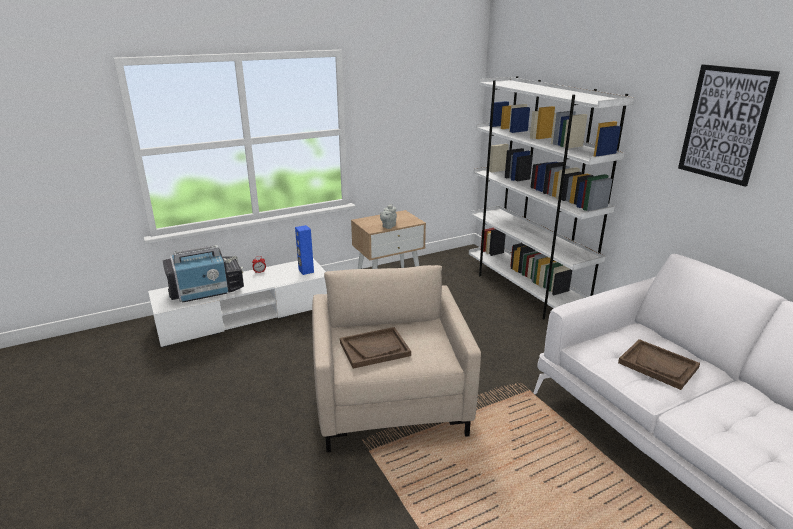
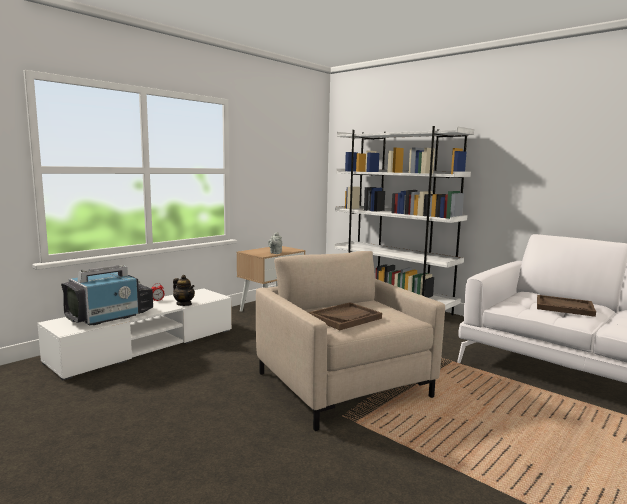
camera: 20 degrees left, 15 degrees down
blue speaker [295,225,314,275] -> none
picture [678,64,780,187] -> none
none -> teapot [173,275,195,306]

